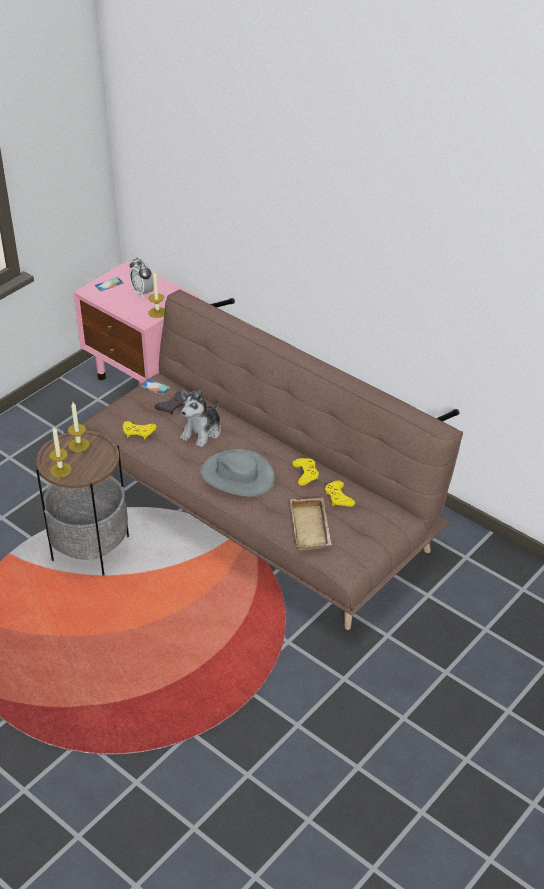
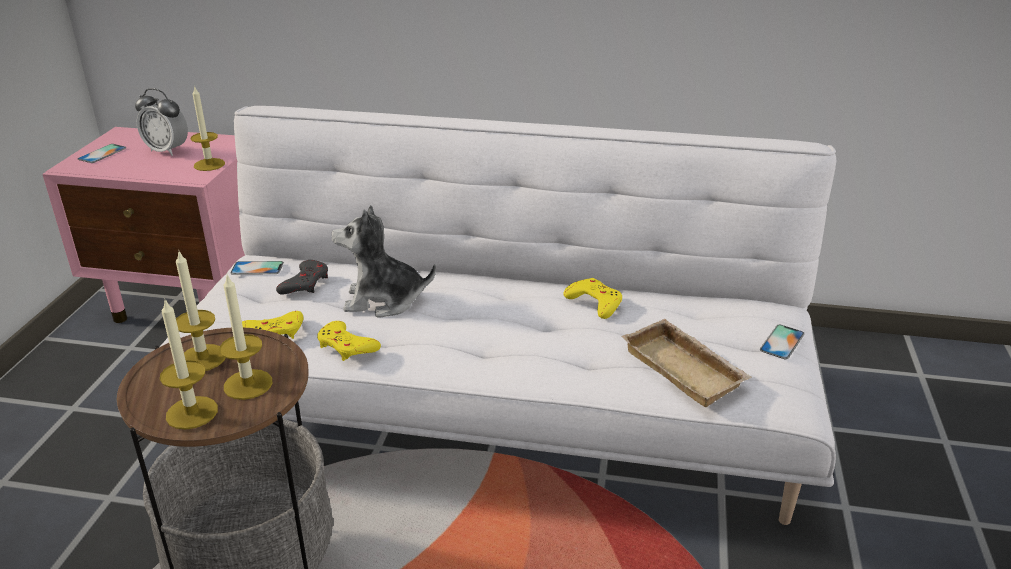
camera: 30 degrees left, 10 degrees down
brown sofa [82,289,463,630] -> white sofa [160,106,836,525]
plush toy [180,389,221,447] -> plush toy turned 90 degrees clockwise [332,205,436,318]
grey hat [200,449,275,497] -> none
yellow game controller [325,480,355,507] -> yellow game controller moved to [317,321,381,361]
none -> candle [219,275,273,400]
none -> phone [760,324,805,359]

